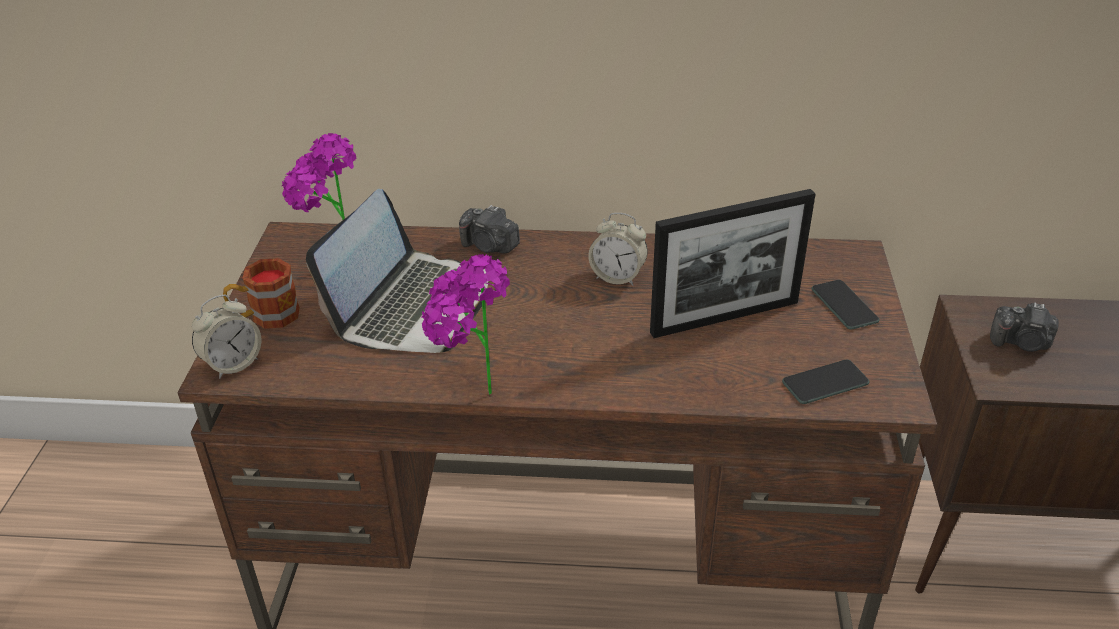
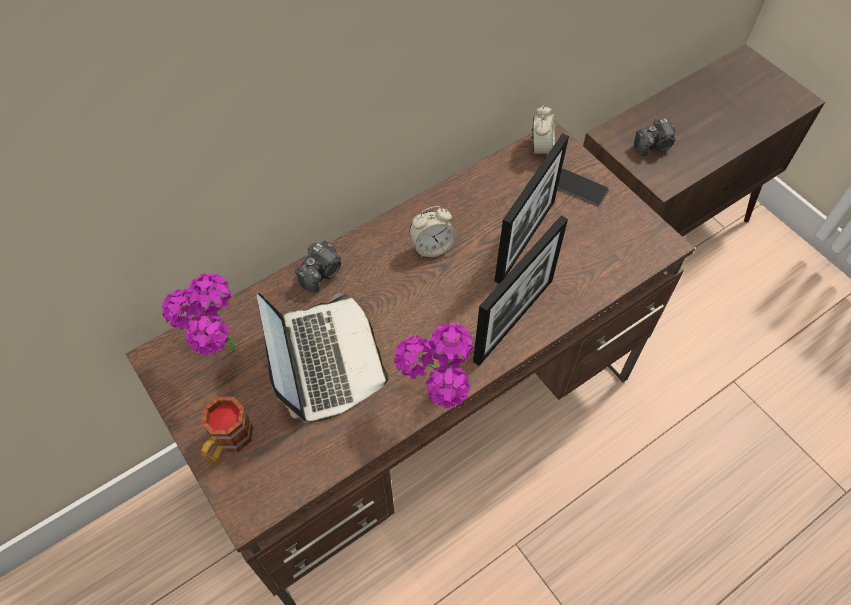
camera: 40 degrees left, 20 degrees up
alarm clock [192,295,261,379] -> alarm clock moved to [531,105,555,155]
camera [459,205,520,253] -> camera turned 45 degrees counterclockwise [295,241,341,292]
phone [782,360,869,404] -> none
none -> picture frame [473,215,568,366]

